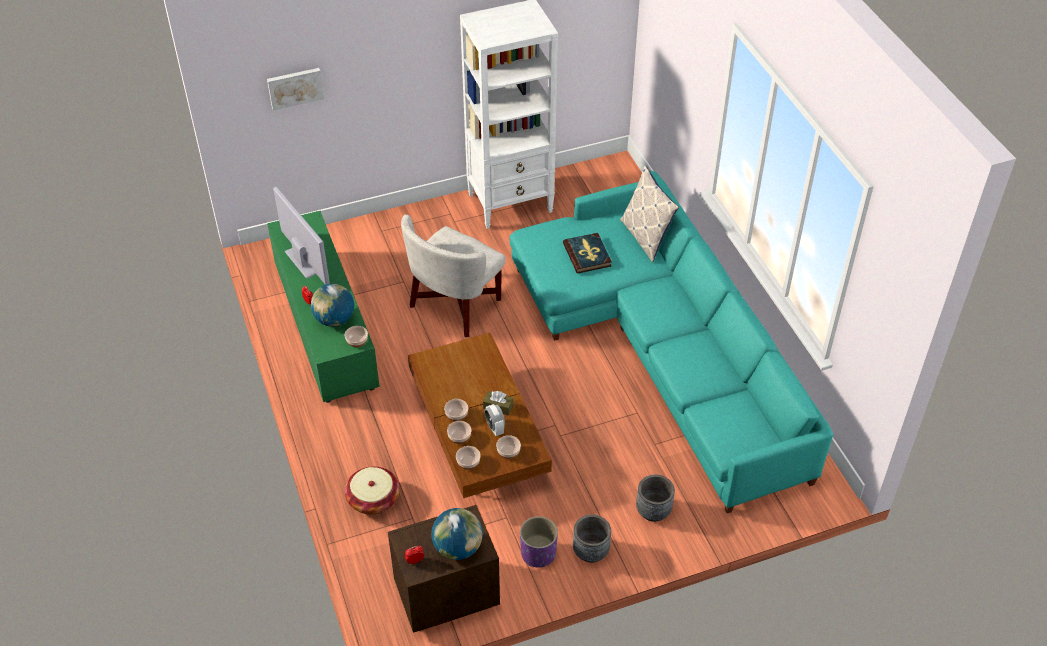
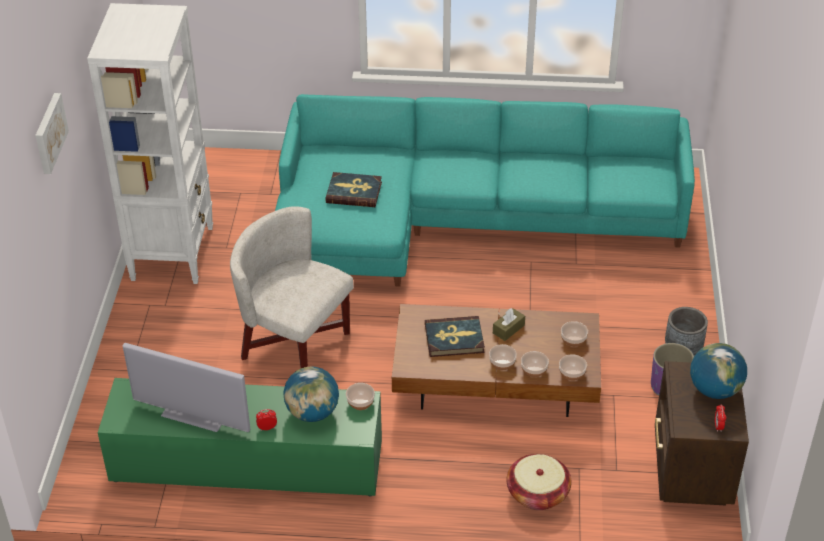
camera: 65 degrees left, 5 degrees down
picture [267,68,324,110] -> picture moved to [35,93,69,174]
television [273,187,330,285] -> television turned 150 degrees counterclockwise [123,343,250,432]
white armchair [401,215,506,337] -> white armchair turned 150 degrees clockwise [230,206,354,368]
alarm clock [485,404,505,436] -> none
pillow [620,165,679,262] -> none
grey planter [636,475,675,522] -> none
none -> book [425,316,485,357]

